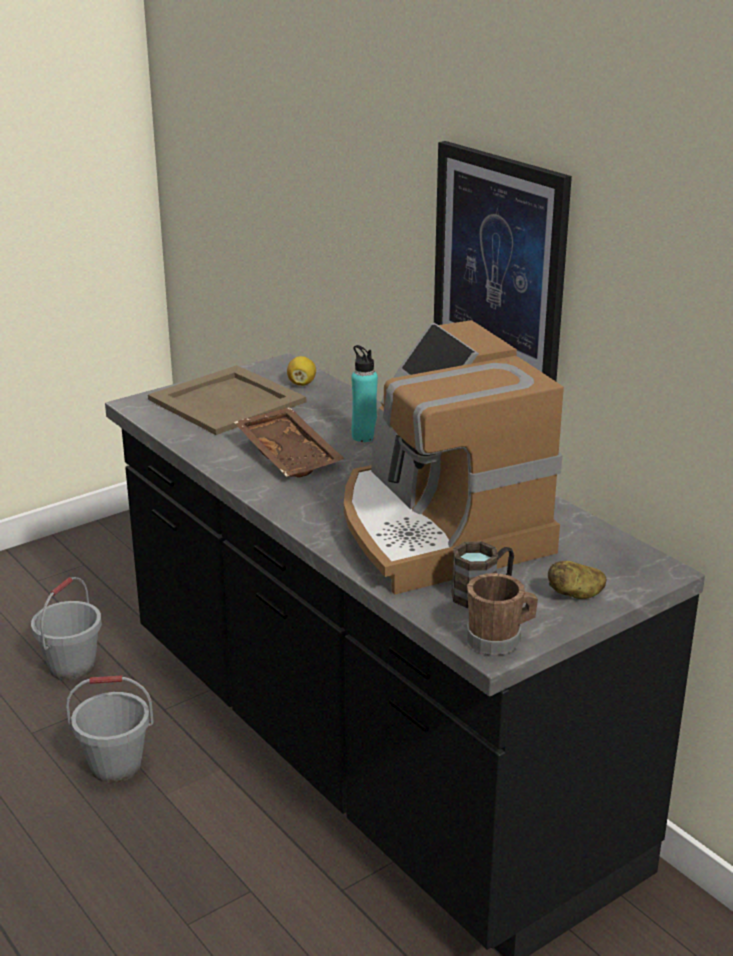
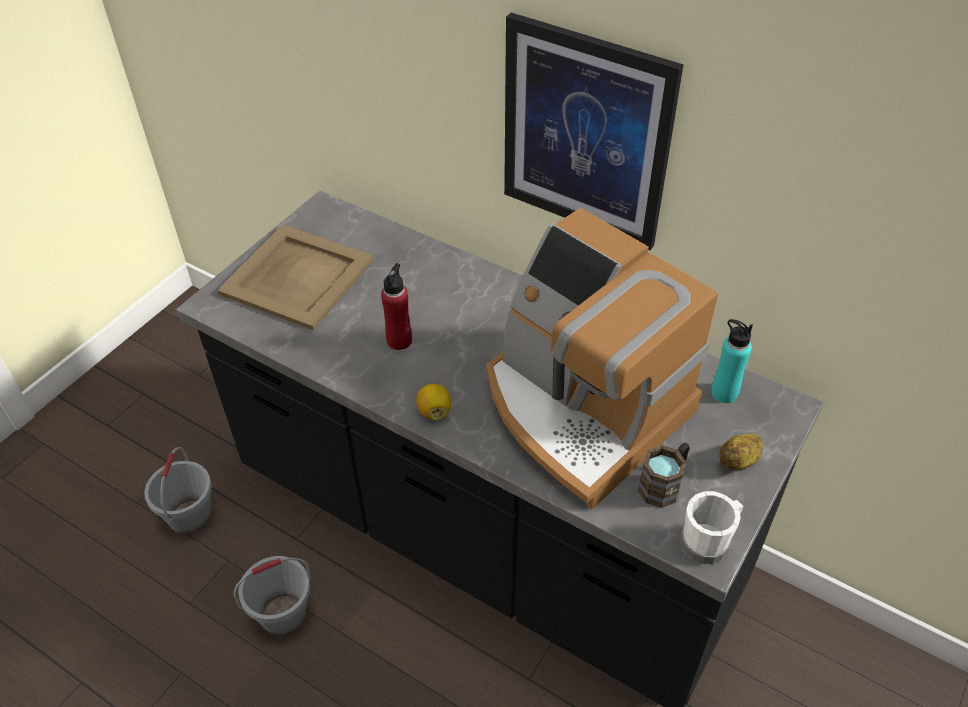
camera: 20 degrees left, 20 degrees up
brown tray [234,407,345,478] -> red bottle [381,263,412,350]
lemon [287,356,316,386] -> lemon moved to [416,384,451,420]
turquoise bottle [351,345,378,442] -> turquoise bottle moved to [711,319,753,403]
brown mug [466,573,538,655] -> white mug [680,491,743,564]

